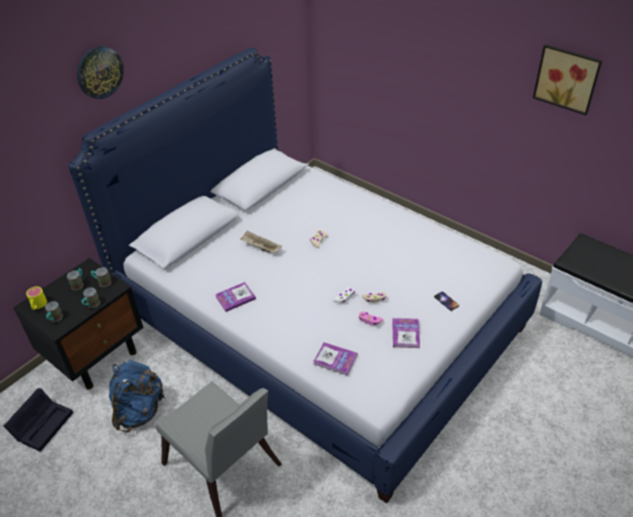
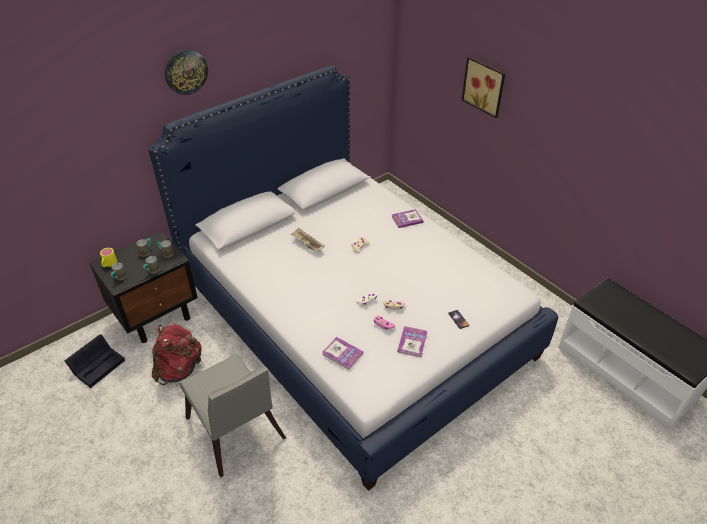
camera: 10 degrees right, 0 degrees up
blue backpack [109,360,165,432] -> red backpack [152,323,203,385]
book [215,282,256,312] -> book moved to [392,209,423,228]
picture [533,44,602,115] -> picture moved to [462,56,505,118]

